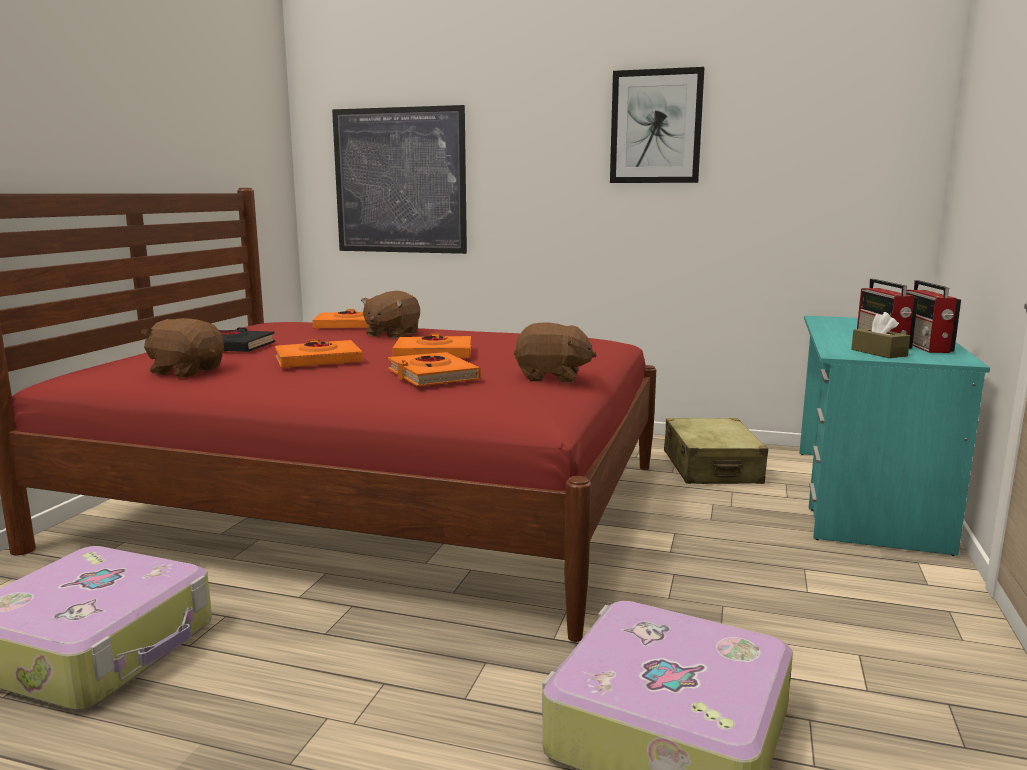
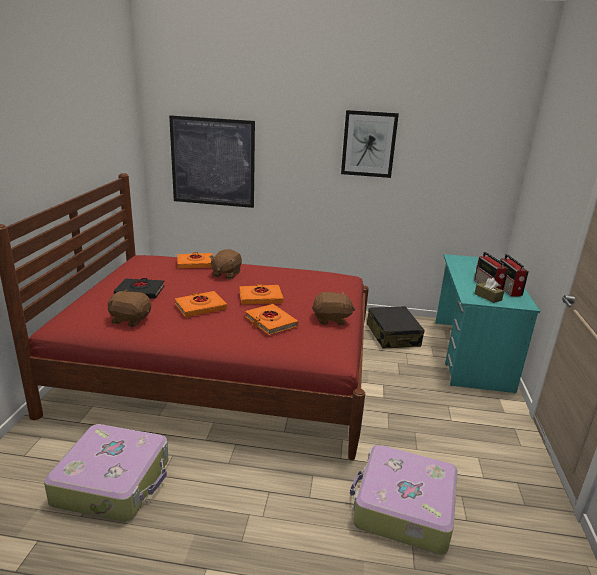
camera: 10 degrees left, 10 degrees up
beige suitcase [664,418,768,484] -> black suitcase [367,306,424,349]

